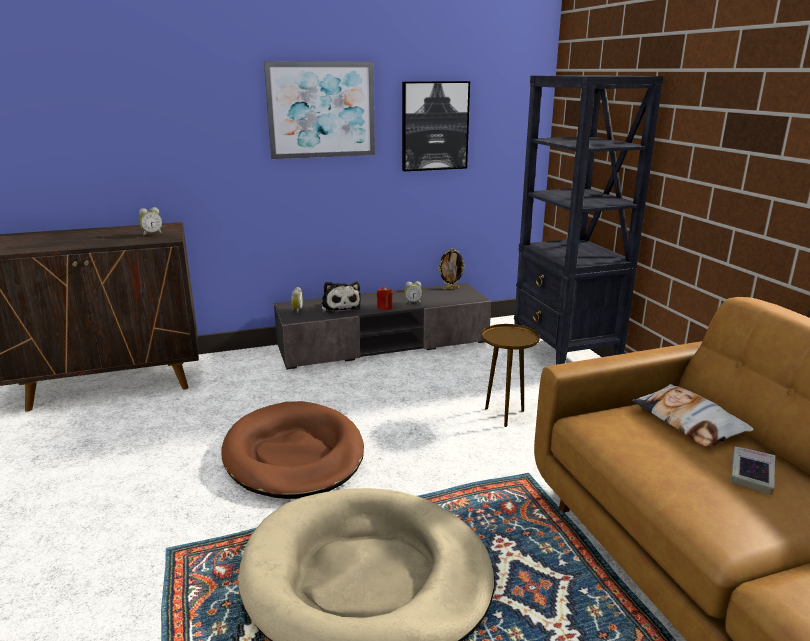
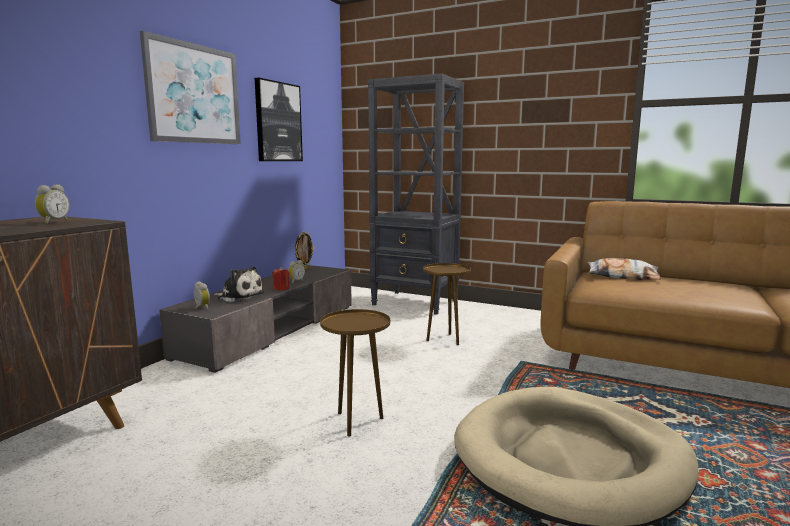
camera: 45 degrees left, 10 degrees down
brown dog bed [221,401,364,499] -> brown side table [320,309,390,437]
book [730,447,775,495] -> none

